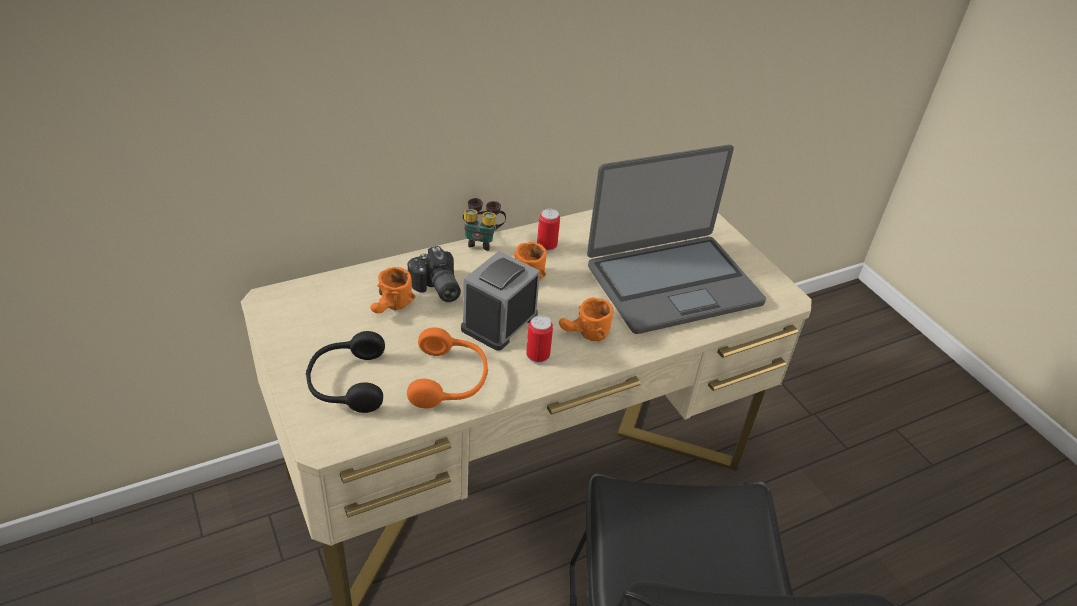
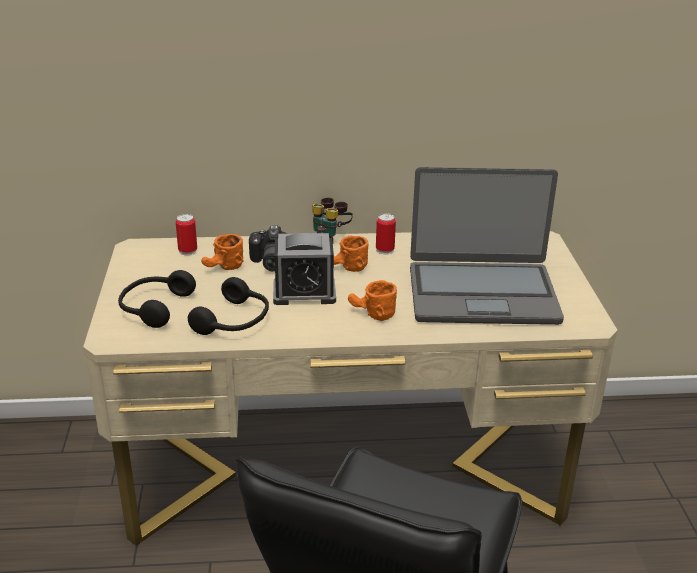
camera: 25 degrees right, 10 degrees down
orange headphones [407,327,488,408] -> black headphones [188,277,269,335]
alarm clock [461,251,540,351] -> alarm clock turned 150 degrees counterclockwise [273,233,336,305]
can [526,315,553,364] -> can moved to [176,214,197,255]

